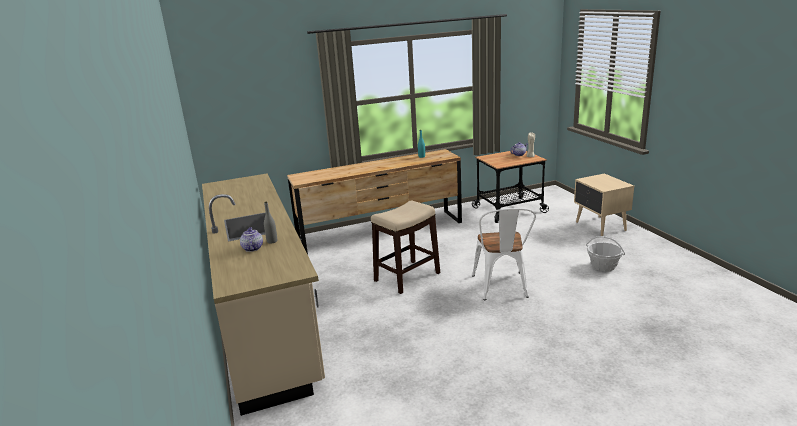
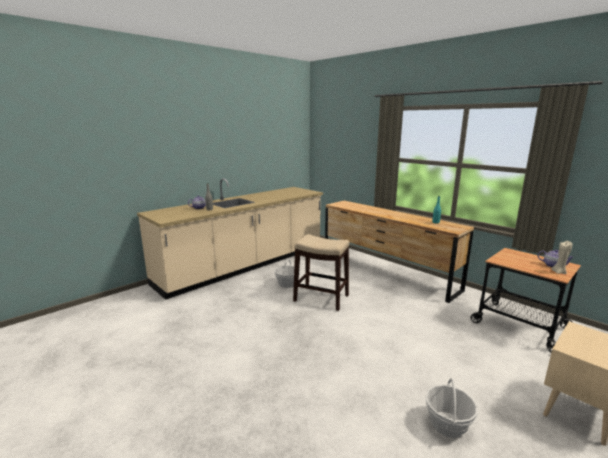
camera: 65 degrees right, 5 degrees down
white chair [472,208,536,300] -> none
none -> basket [274,259,300,288]

